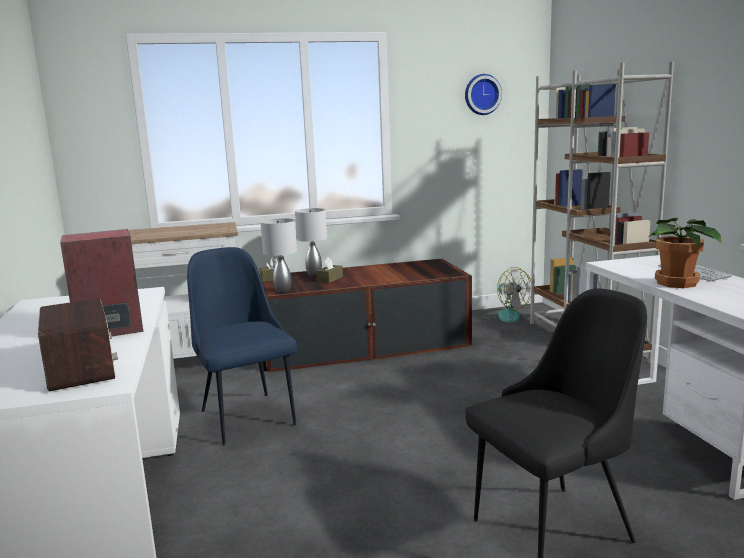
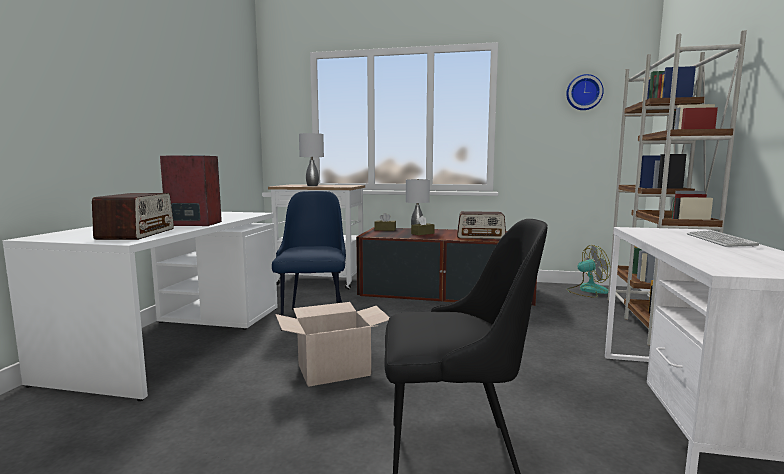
camera: 25 degrees right, 5 degrees down
grey table lamp [261,218,297,293] -> grey table lamp moved to [299,133,324,186]
fan [479,267,531,323] -> fan turned 90 degrees counterclockwise [567,245,610,298]
potted plant [650,218,722,288] -> none
none -> cardboard box [275,302,390,387]
none -> radio [457,211,506,239]

